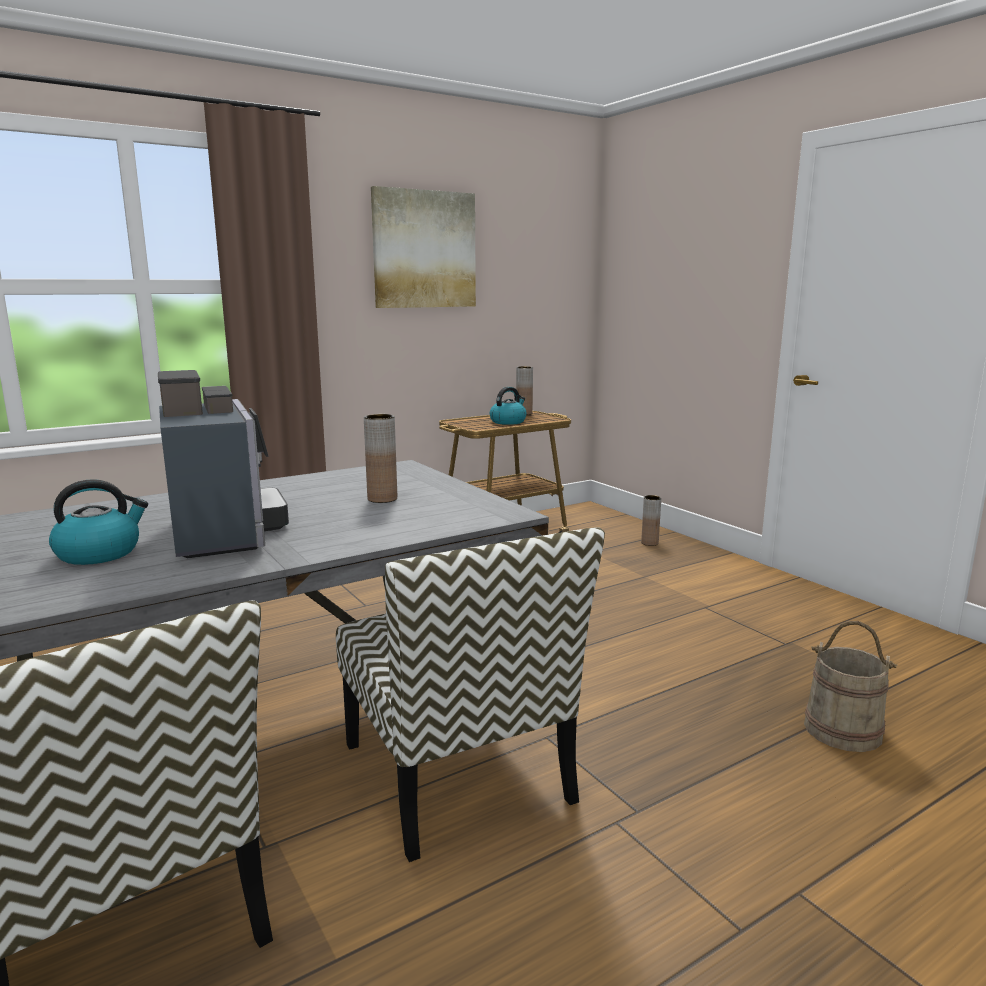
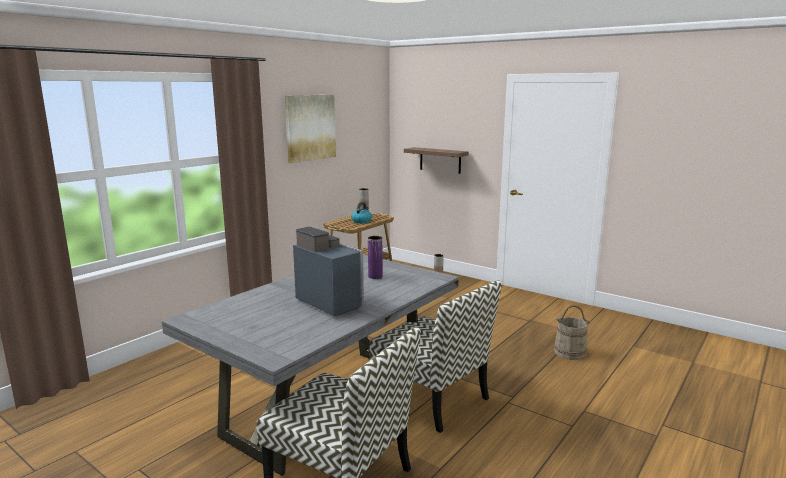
camera: 20 degrees left, 0 degrees up
kettle [49,479,148,565] -> none
brown vase [364,414,397,503] -> purple vase [368,236,383,279]
none -> shelf [404,147,469,174]

